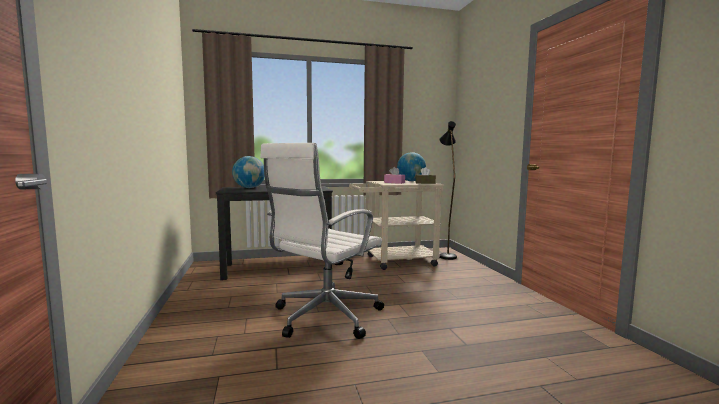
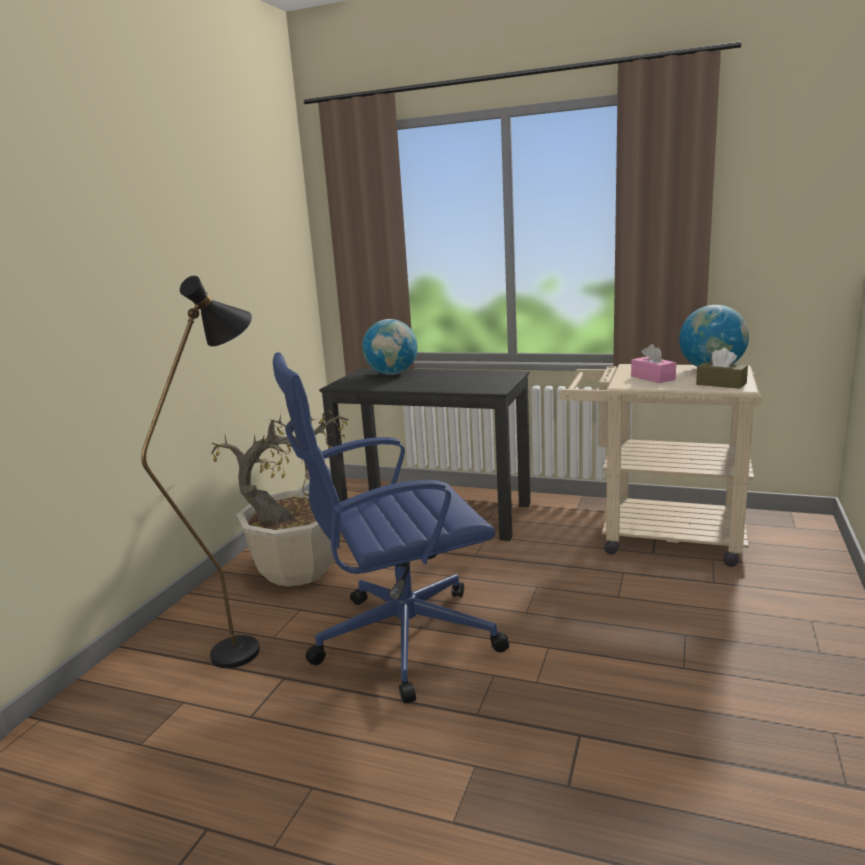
camera: 35 degrees right, 10 degrees up
white office chair [260,143,384,339] -> blue office chair [273,352,509,704]
black floor lamp [439,121,457,260] -> black floor lamp moved to [141,276,260,668]
none -> potted plant [211,408,349,587]

